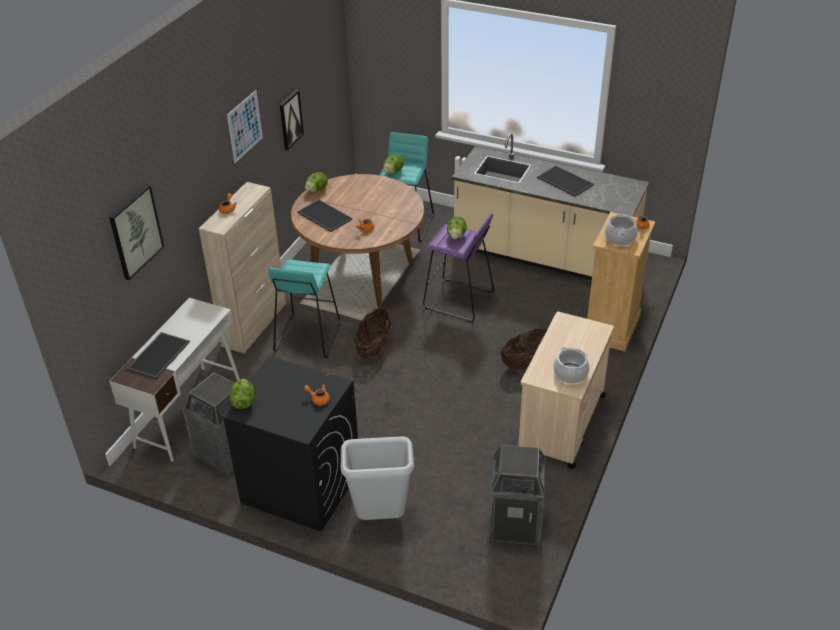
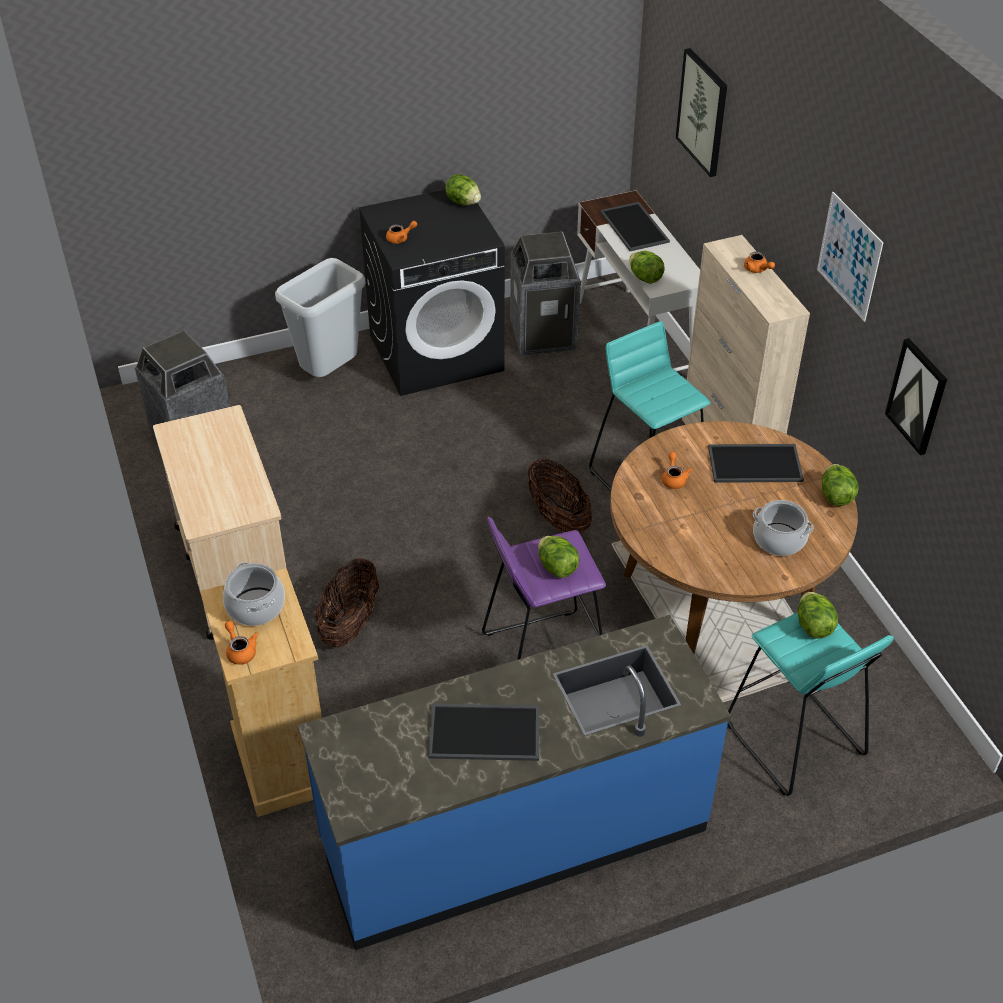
camera: 135 degrees right, 5 degrees up
beige counter [452,133,649,280] -> blue counter [298,615,731,950]
cooking pot [553,347,589,384] -> cooking pot moved to [753,500,814,556]
none -> lettuce [629,251,665,284]

